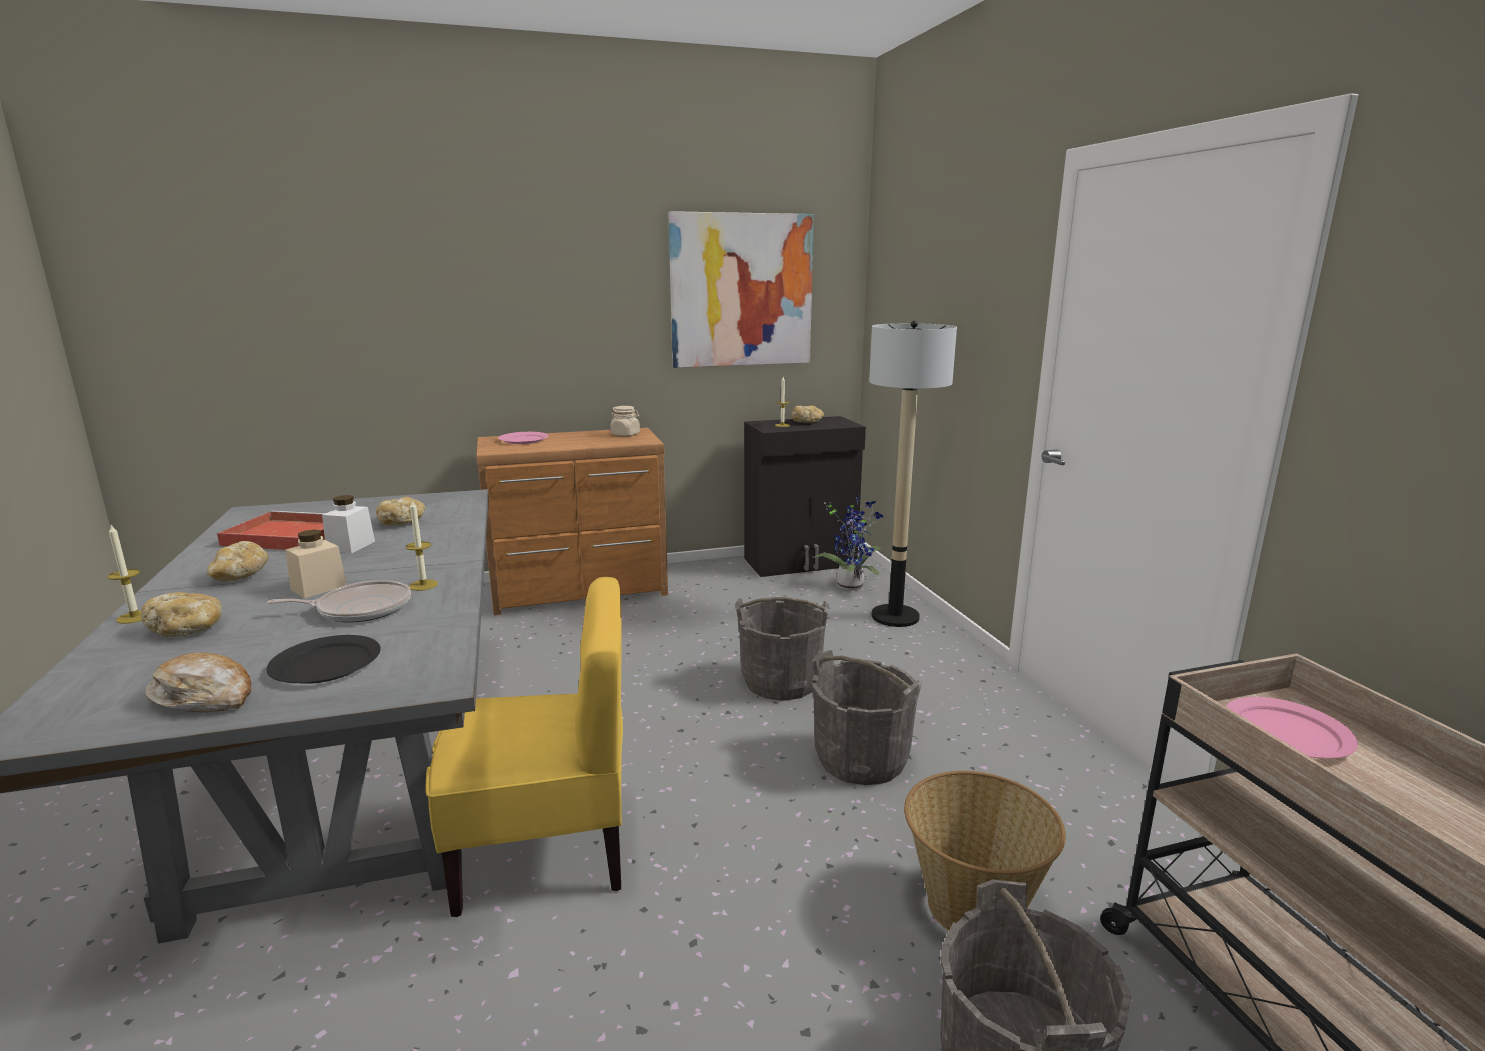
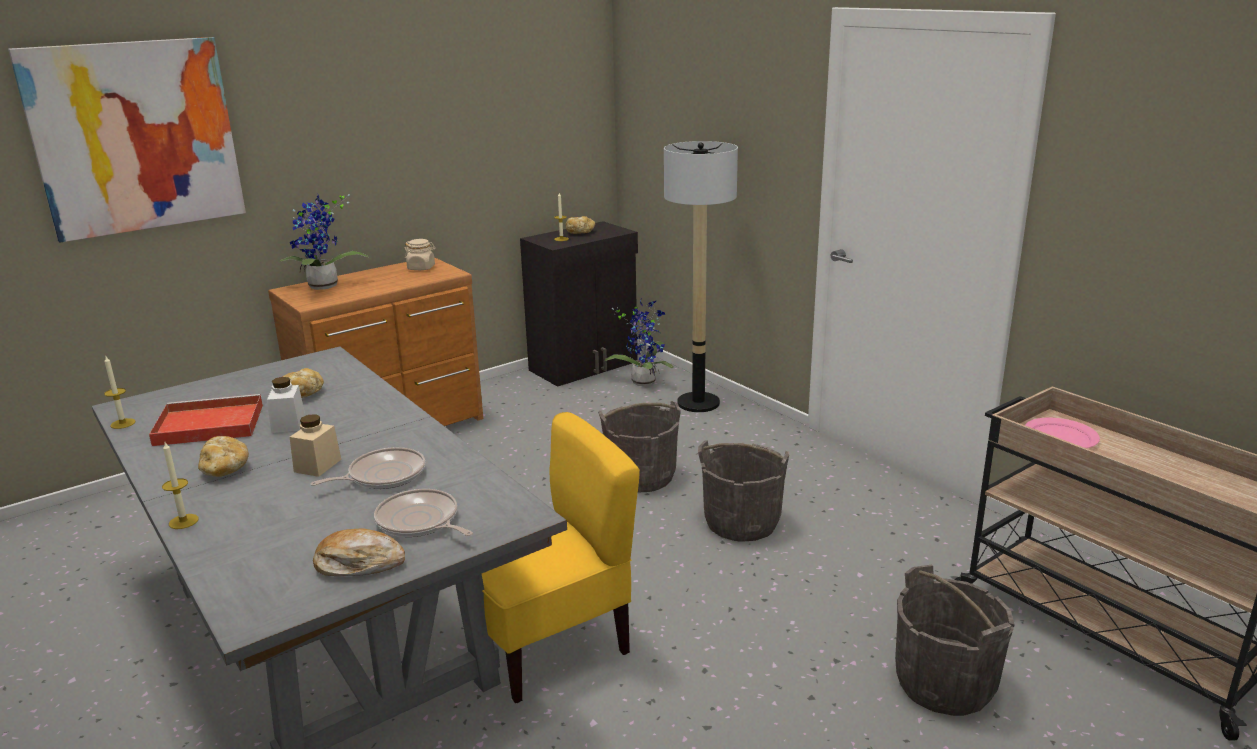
camera: 20 degrees left, 5 degrees up
bread [141,592,222,637] -> none
black plate [266,635,381,684] -> frying pan [374,489,473,537]
candle [406,500,438,591] -> candle moved to [104,356,136,429]
pink plate [498,432,549,444] -> potted plant [279,194,369,290]
picture [668,211,814,368] -> picture moved to [8,37,246,242]
basket [904,771,1066,931] -> none

